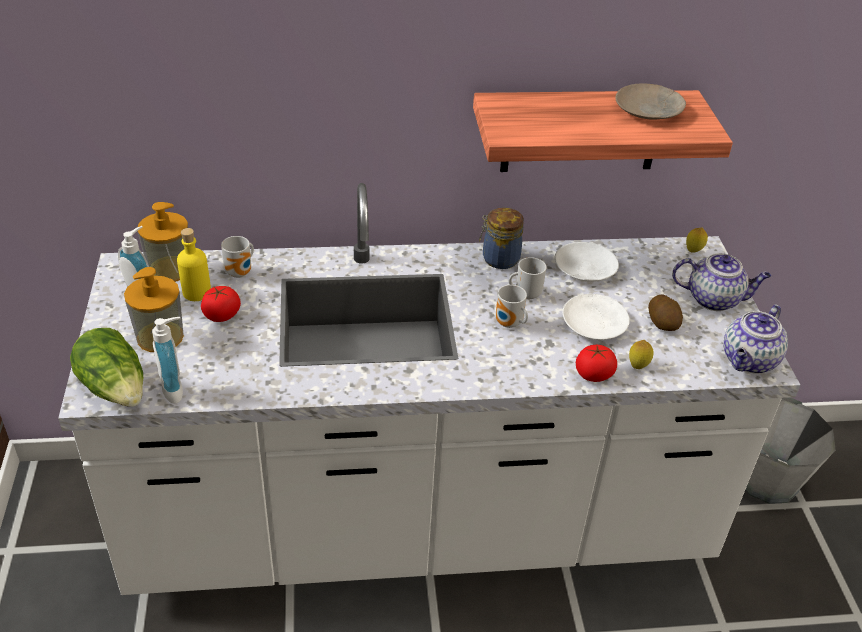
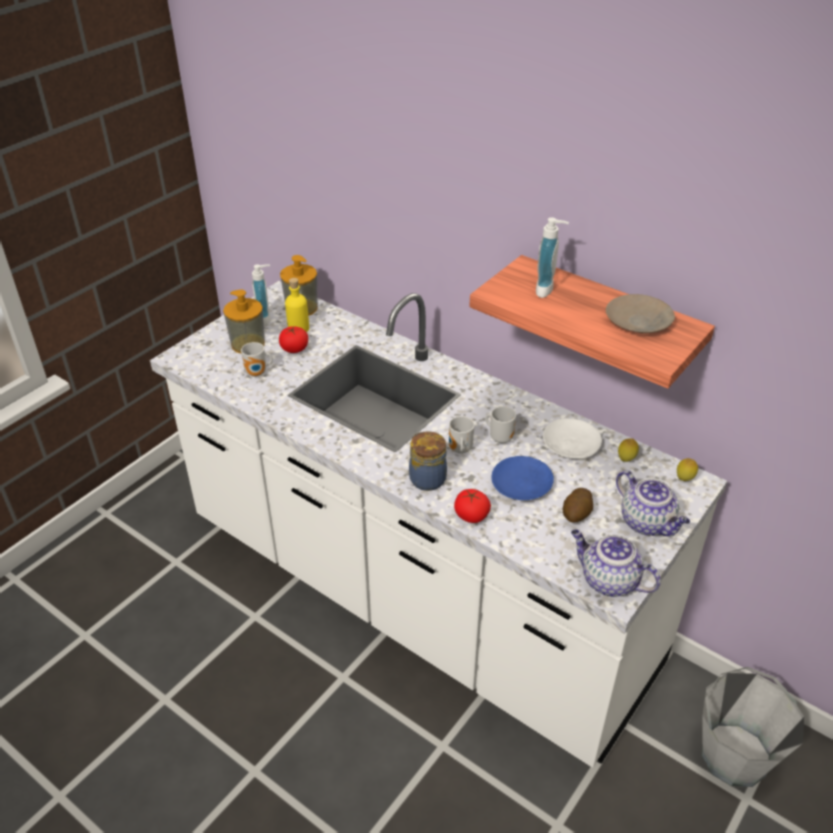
camera: 45 degrees right, 0 degrees up
lettuce [70,328,143,407] -> none
soap dispenser [152,317,183,403] -> soap dispenser moved to [536,217,569,298]
mug [221,236,254,278] -> mug moved to [241,342,273,377]
jar [479,208,524,269] -> jar moved to [409,431,447,491]
white plate [563,294,630,340] -> blue plate [491,456,554,500]
lemon [629,340,654,369] -> lemon moved to [618,438,639,462]
teapot [724,304,788,374] -> teapot turned 45 degrees clockwise [571,529,661,597]

